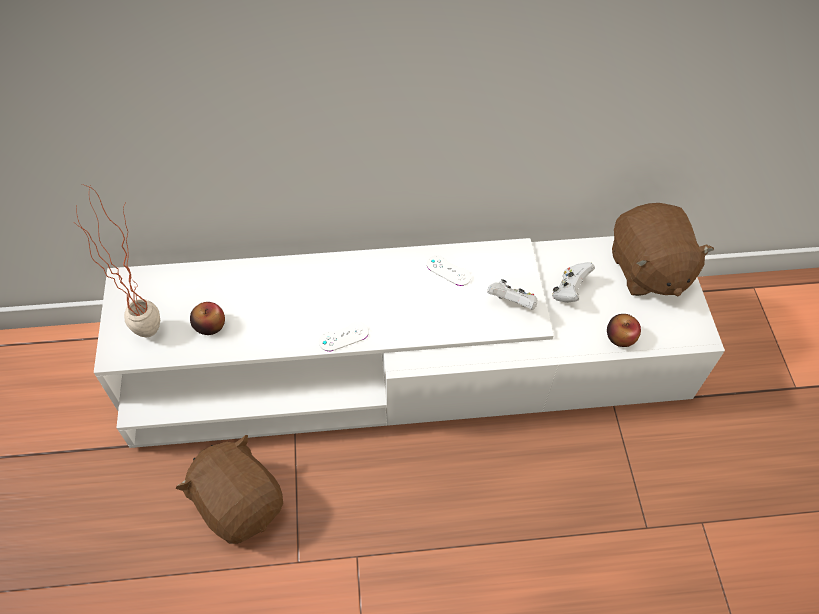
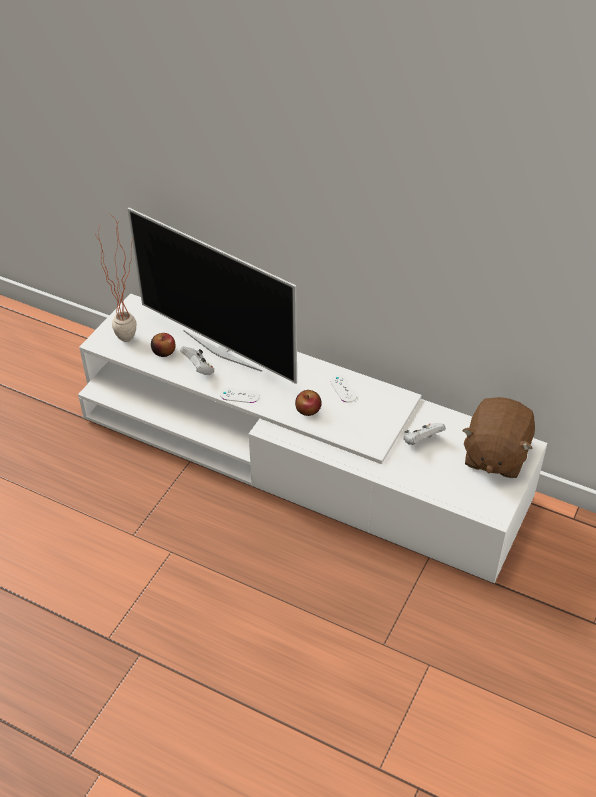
camera: 35 degrees right, 10 degrees down
brown plush toy [176,435,283,544] -> none
white game controller [487,279,537,310] -> white game controller moved to [180,346,214,375]
apple [607,314,641,347] -> apple moved to [295,390,322,416]
none -> television [127,208,297,384]

